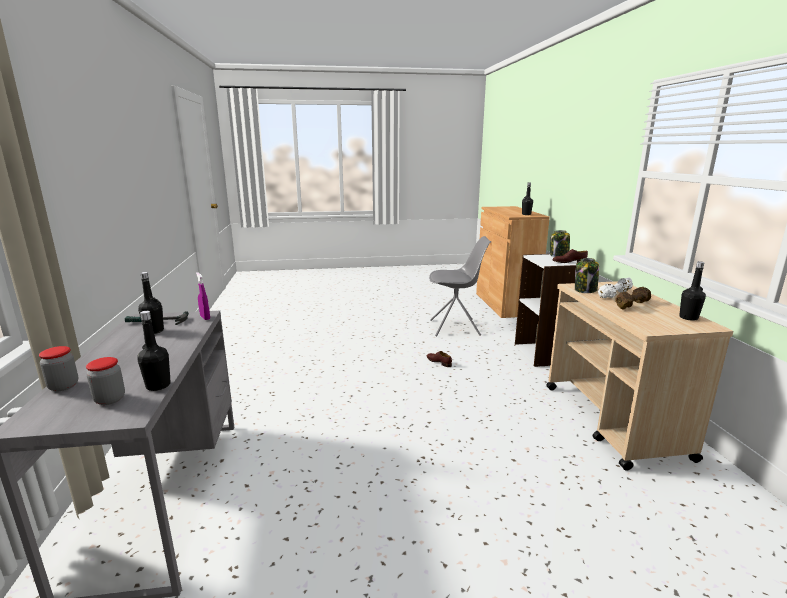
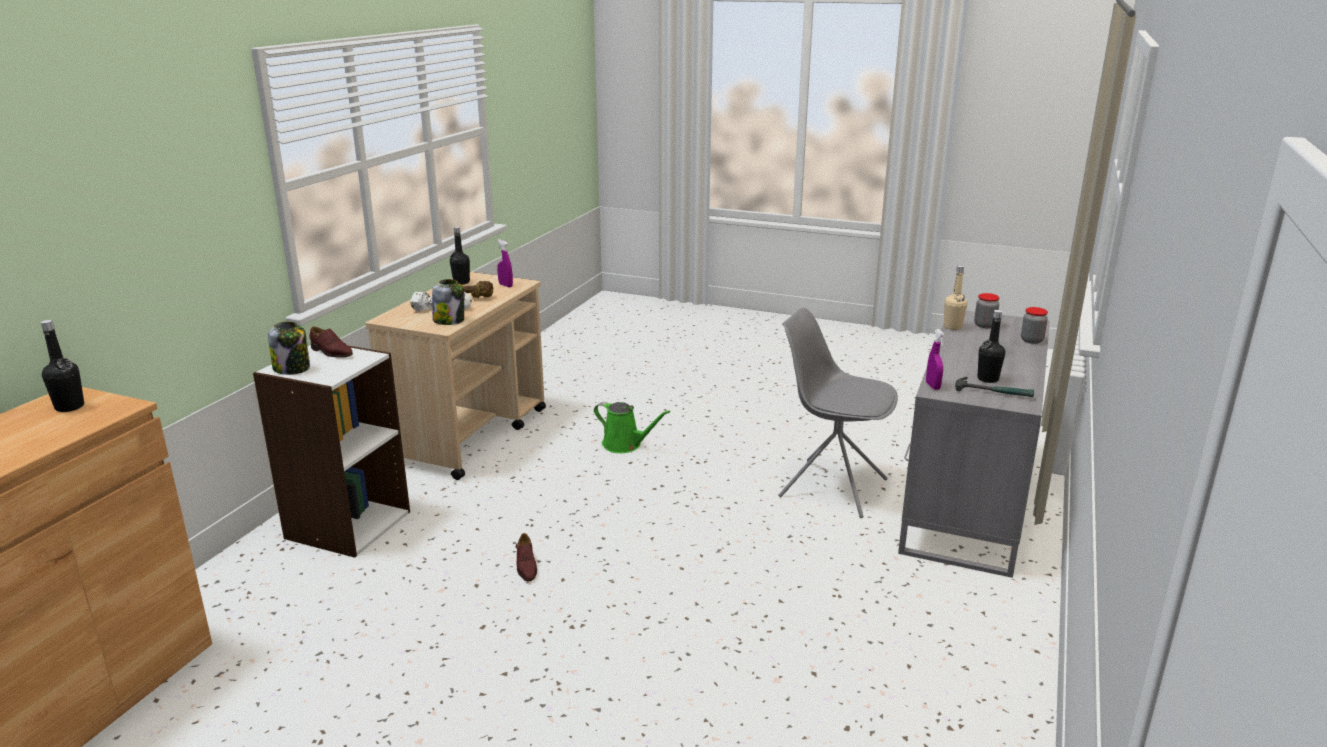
camera: 150 degrees left, 5 degrees up
black bottle [137,311,171,391] -> beige bottle [944,265,968,330]
grey chair [429,236,491,337] -> grey chair moved to [778,308,898,518]
none -> purple spray bottle [497,239,513,288]
none -> green watering can [594,402,670,453]

